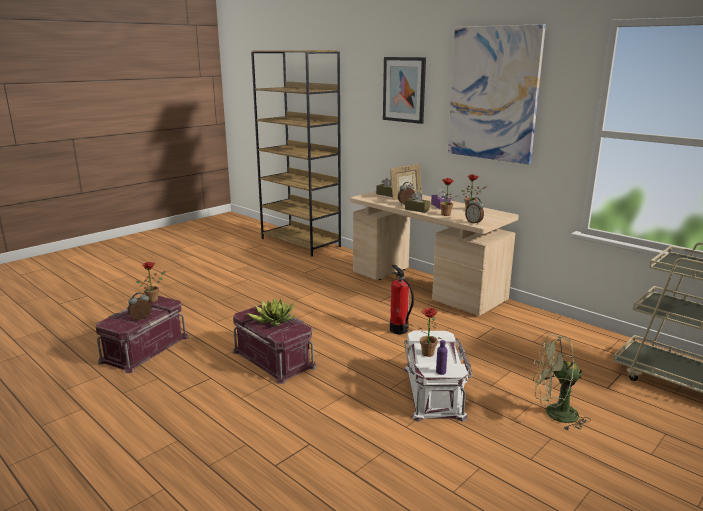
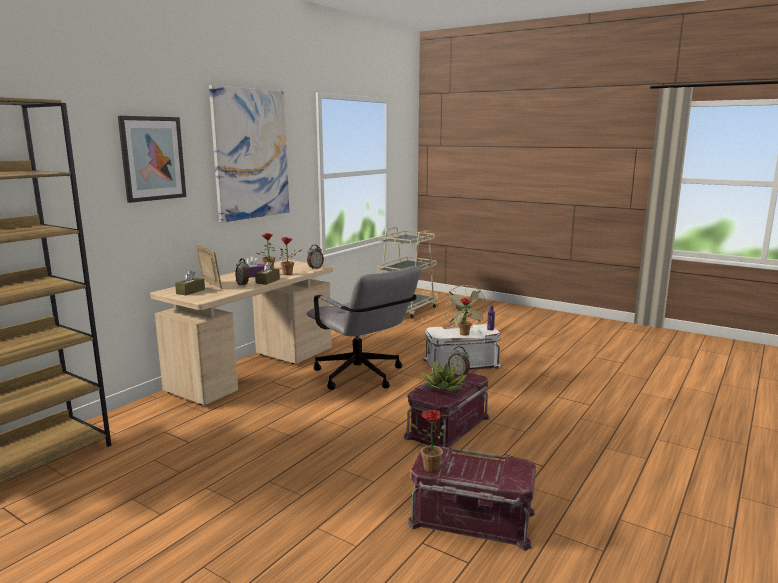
camera: 100 degrees left, 5 degrees down
alarm clock [128,292,152,320] -> alarm clock moved to [448,346,470,376]
fire extinguisher [390,265,414,334] -> grey office chair [307,266,422,390]

